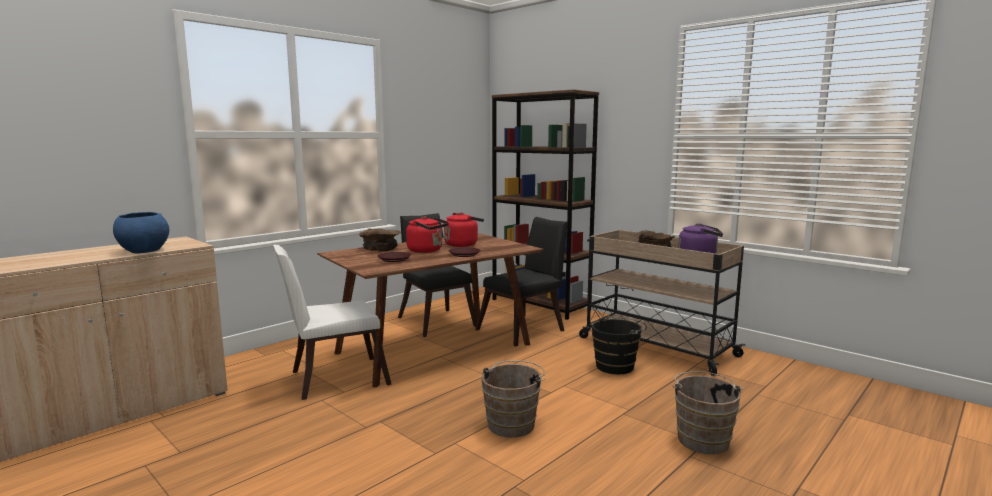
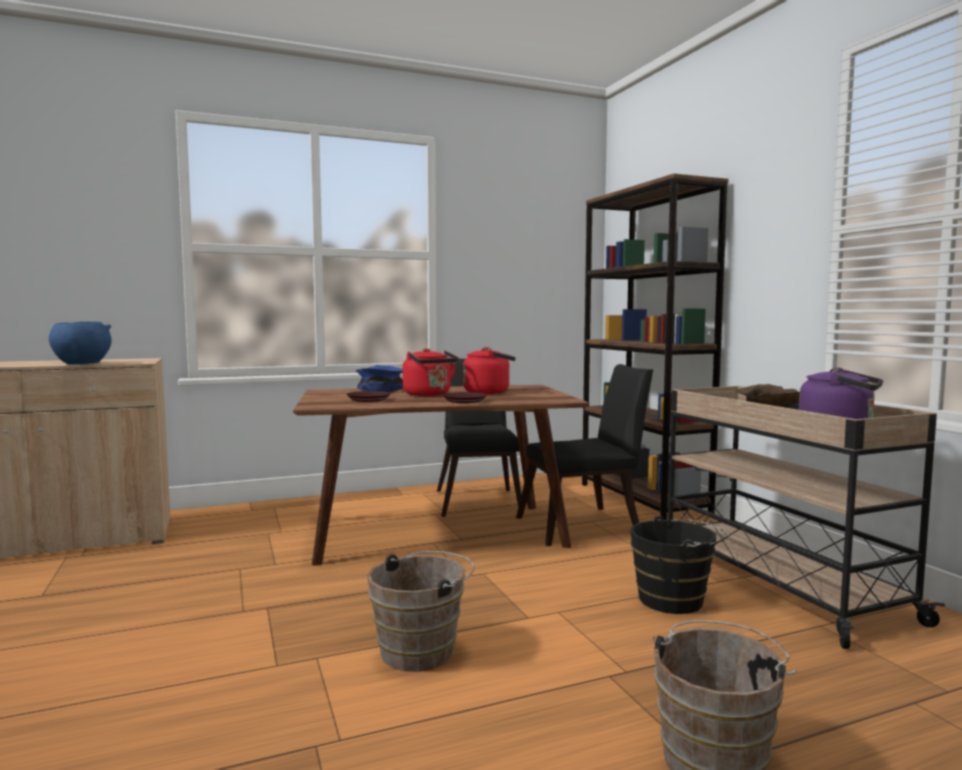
camera: 25 degrees right, 5 degrees down
white chair [273,245,391,400] -> none
brown bowl [359,228,402,252] -> blue bowl [355,365,403,392]

